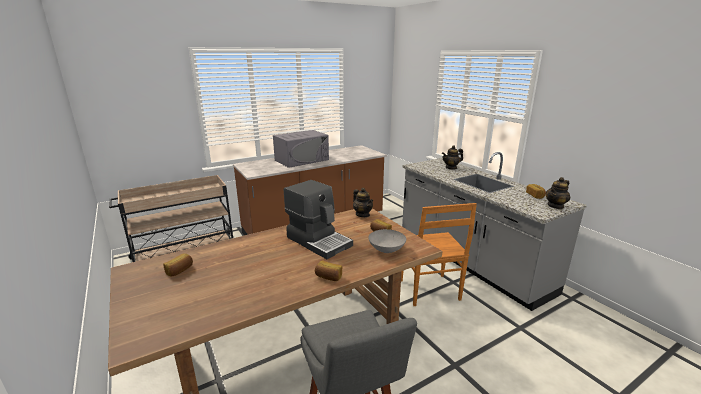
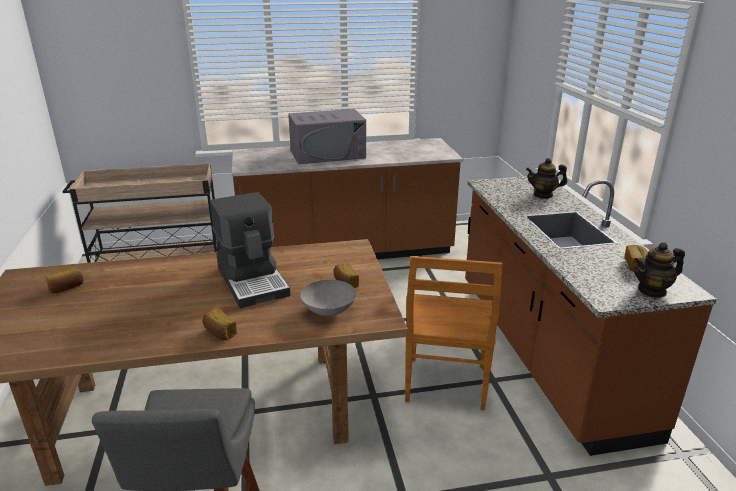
camera: 20 degrees right, 5 degrees up
teapot [353,188,373,217] -> none
grey counter [402,152,587,311] -> brown counter [465,176,717,456]

